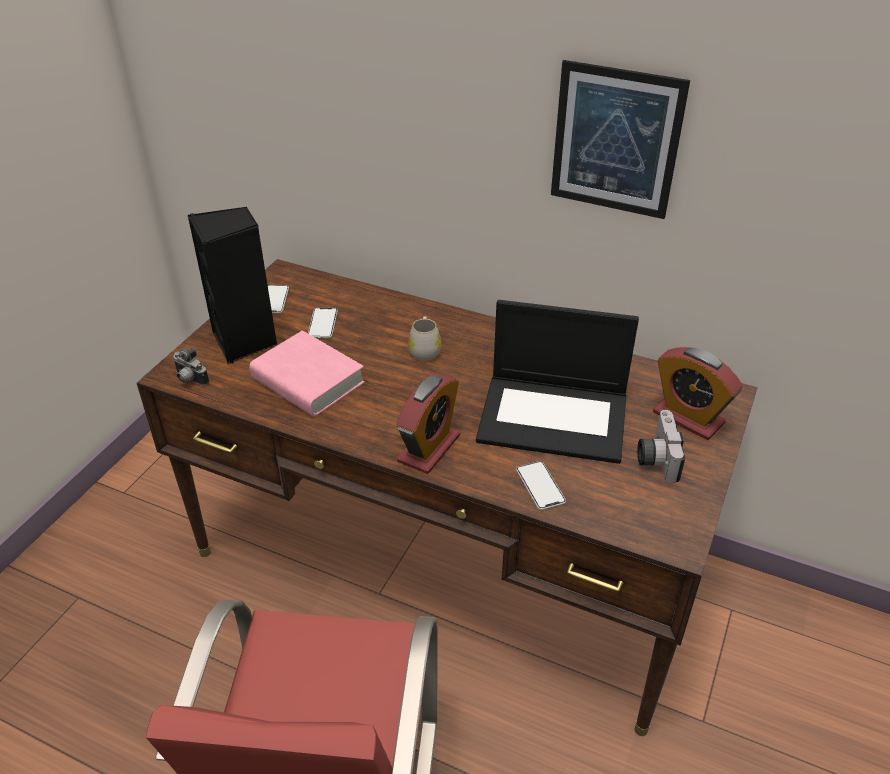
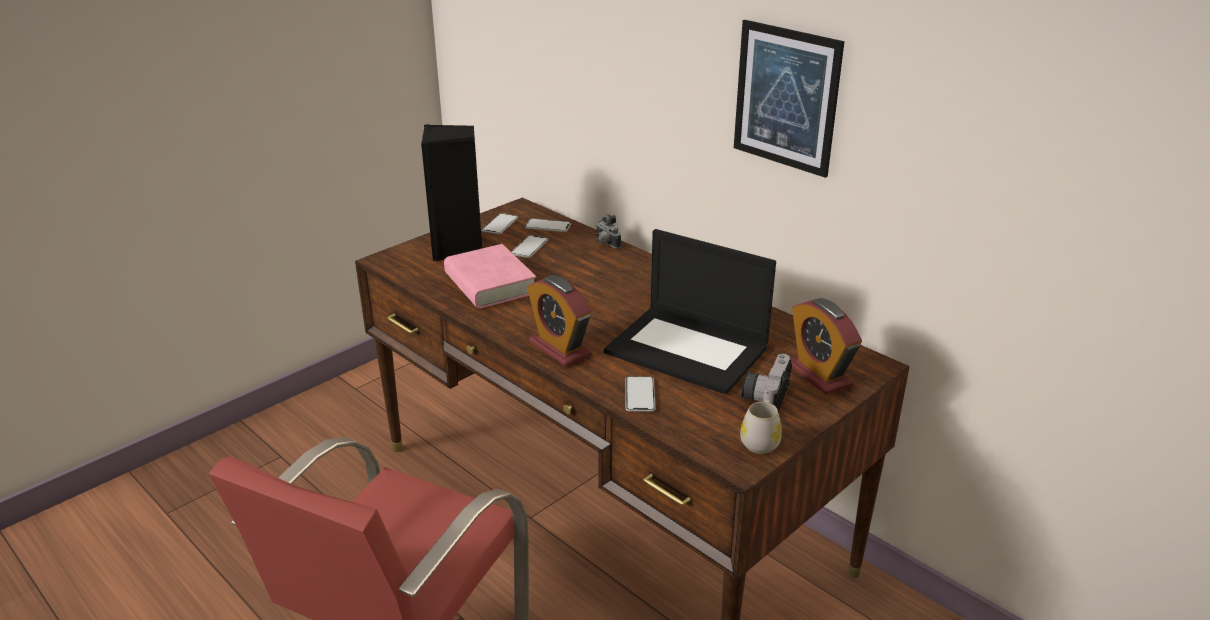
camera: 20 degrees right, 10 degrees down
camera [173,348,209,386] -> camera moved to [596,214,621,249]
alarm clock [396,373,460,474] -> alarm clock turned 90 degrees clockwise [527,275,592,367]
white mug [408,316,442,361] -> white mug moved to [740,400,782,454]
none -> phone [525,218,571,232]

